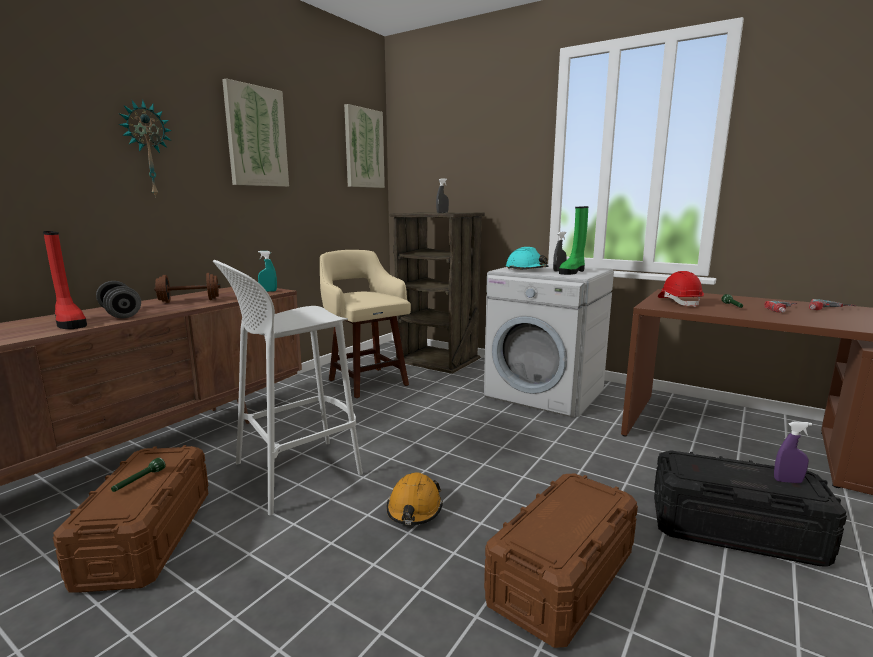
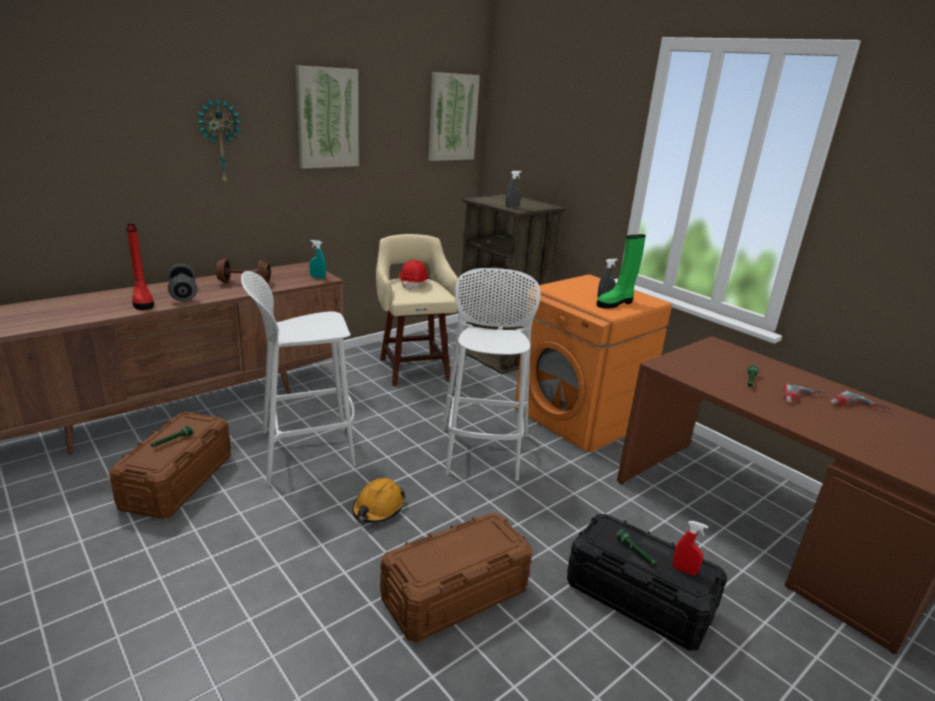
camera: 15 degrees right, 10 degrees up
white washing machine [484,264,614,418] -> orange washing machine [514,274,672,452]
turquoise hard hat [506,247,549,270] -> none
red hard hat [658,271,704,307] -> red hard hat moved to [399,260,429,290]
purple spray bottle [774,421,812,483] -> red spray bottle [673,521,708,575]
none -> white stool [441,268,541,481]
none -> green flashlight [616,529,657,566]

